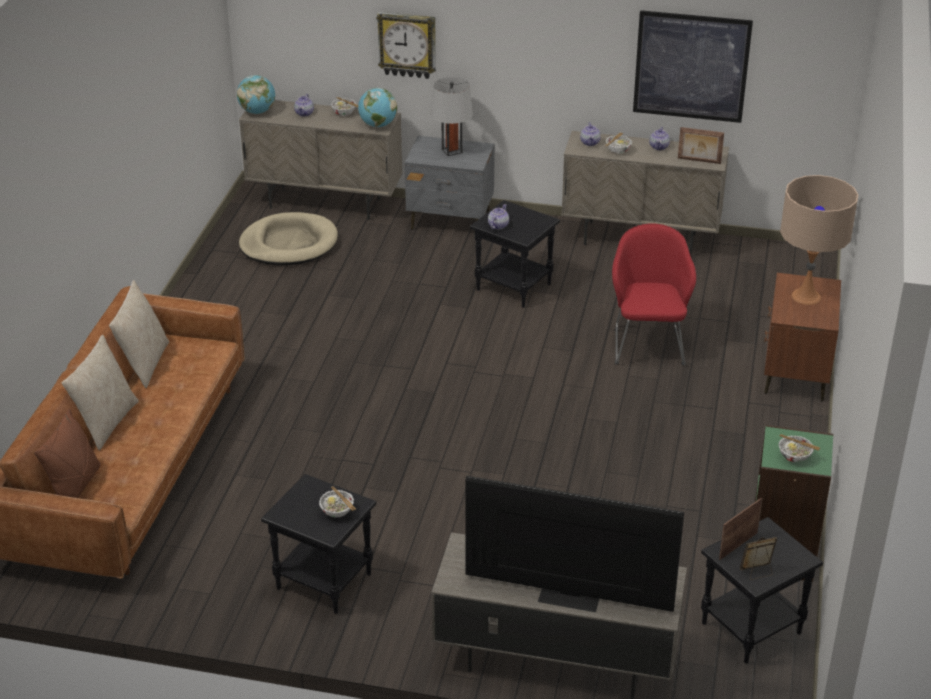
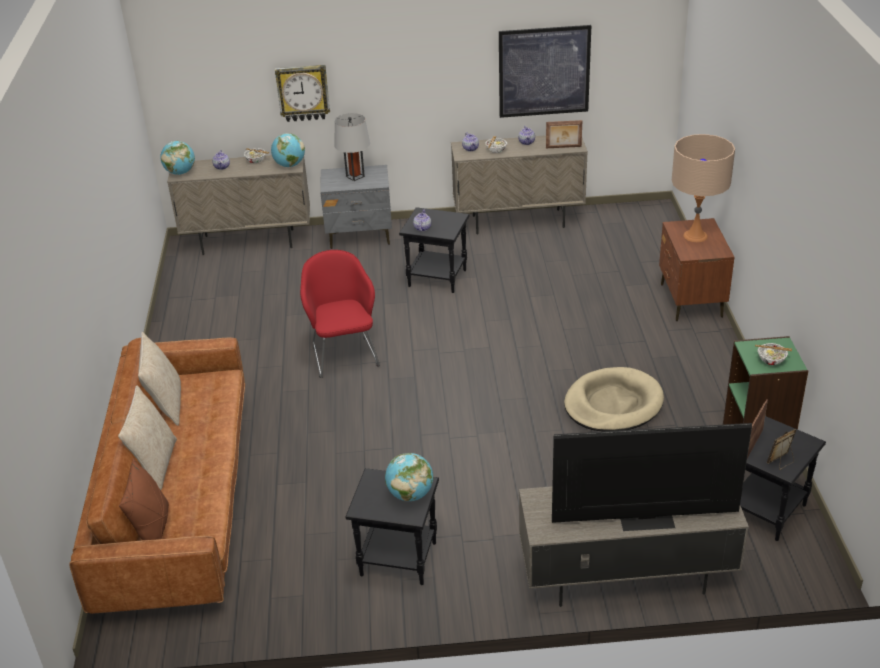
camera: 15 degrees left, 0 degrees up
beige dog bed [239,212,338,266] -> beige dog bed moved to [564,367,664,432]
bowl [319,486,356,517] -> globe [385,453,433,501]
red armchair [612,223,696,365] -> red armchair moved to [300,250,380,378]

